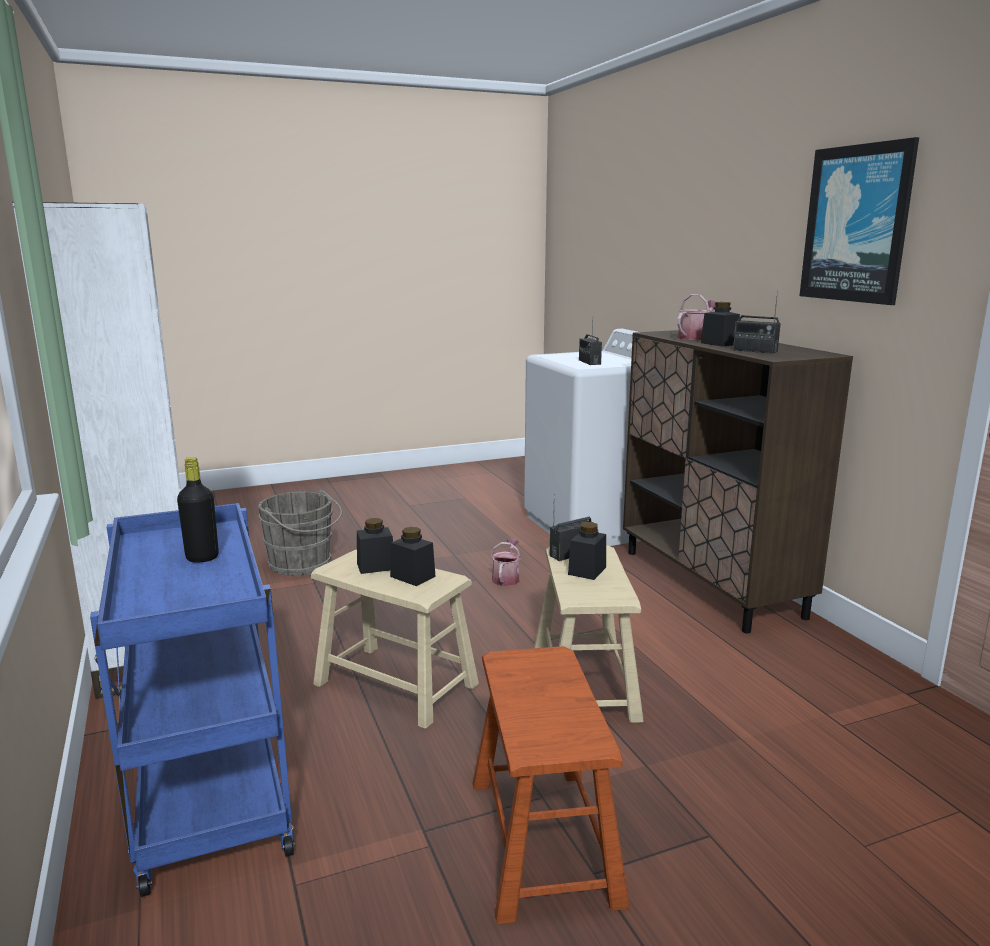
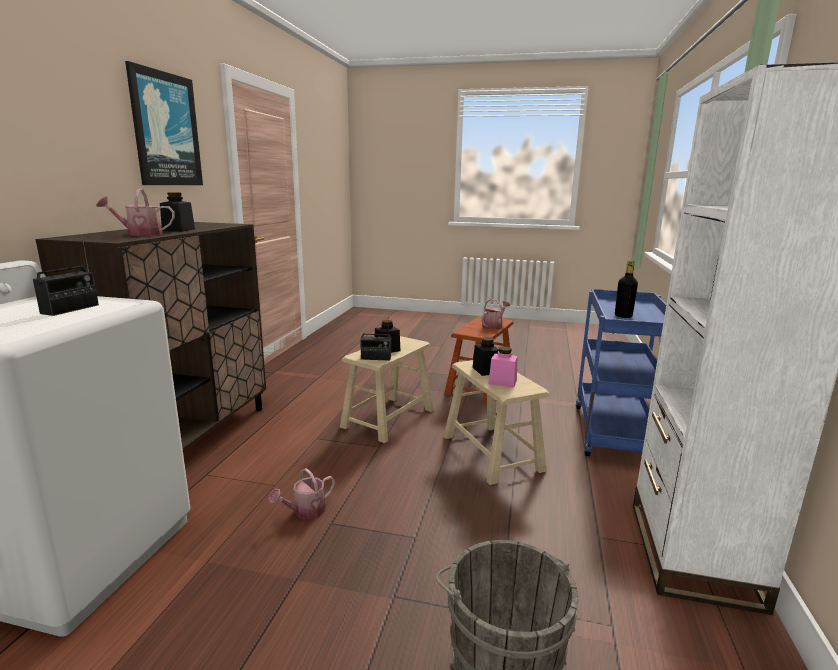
camera: 145 degrees left, 0 degrees up
black jar [357,518,393,574] -> pink jar [489,347,518,387]
radio [733,290,781,354] -> none
none -> watering can [481,299,510,330]

